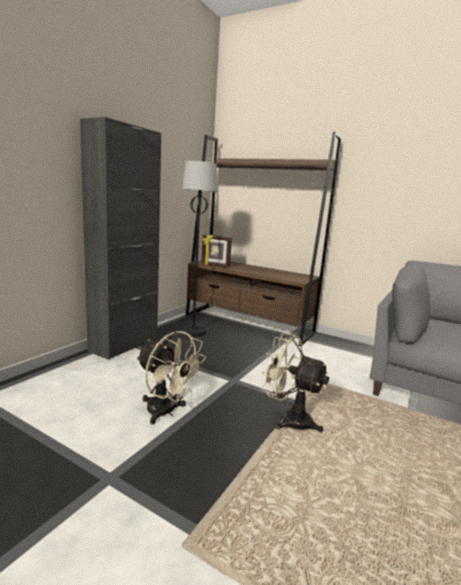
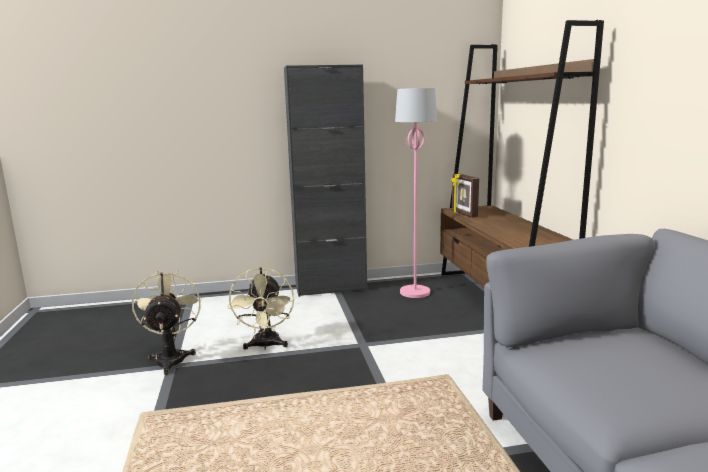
camera: 50 degrees right, 0 degrees up
black floor lamp [181,161,217,337] -> pink floor lamp [395,88,437,298]
beige fan [261,333,329,433] -> beige fan moved to [132,270,202,375]

